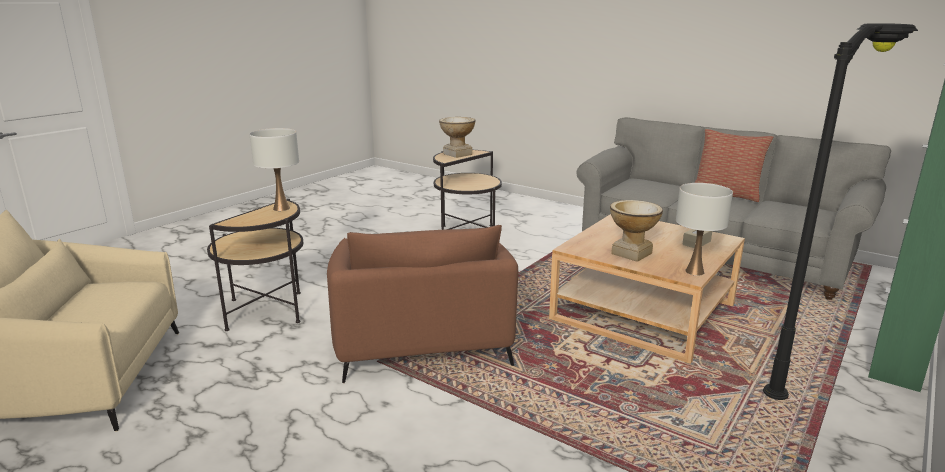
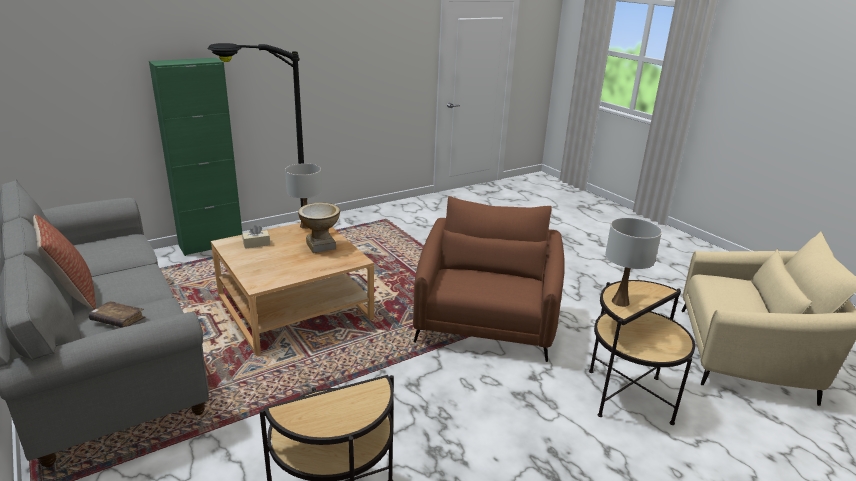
camera: 160 degrees left, 5 degrees up
vase [439,117,475,158] -> none
none -> brown book [89,301,146,328]

